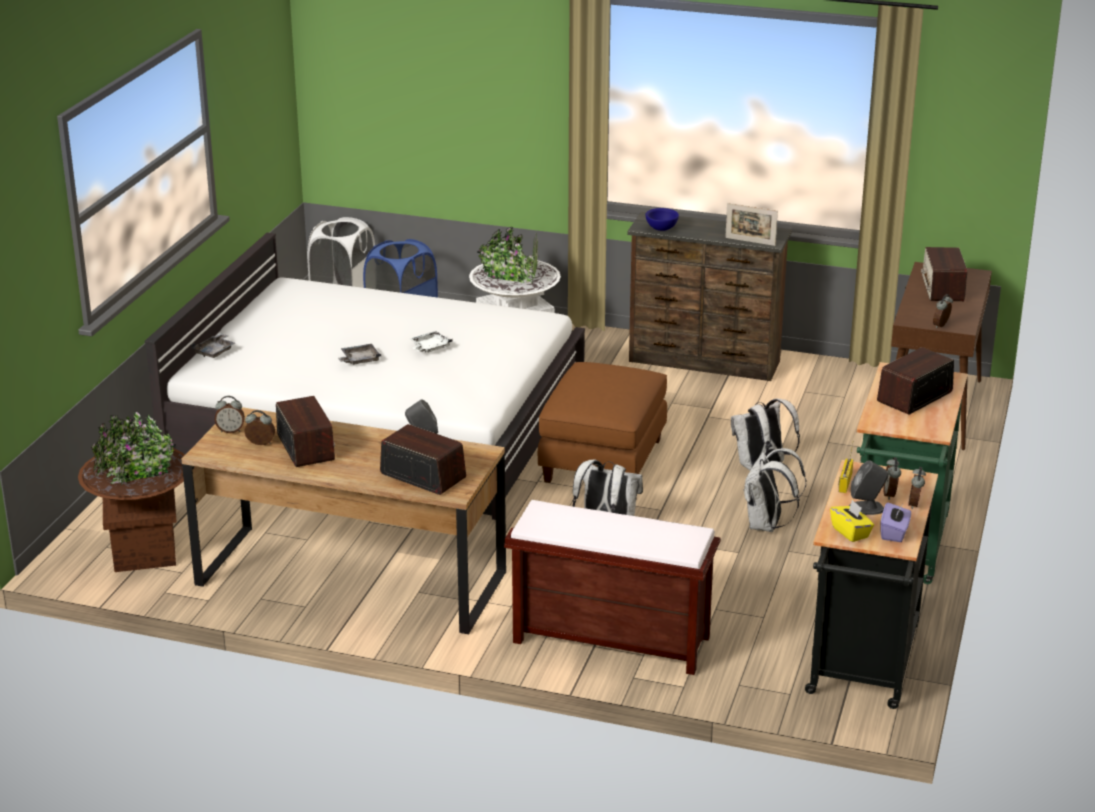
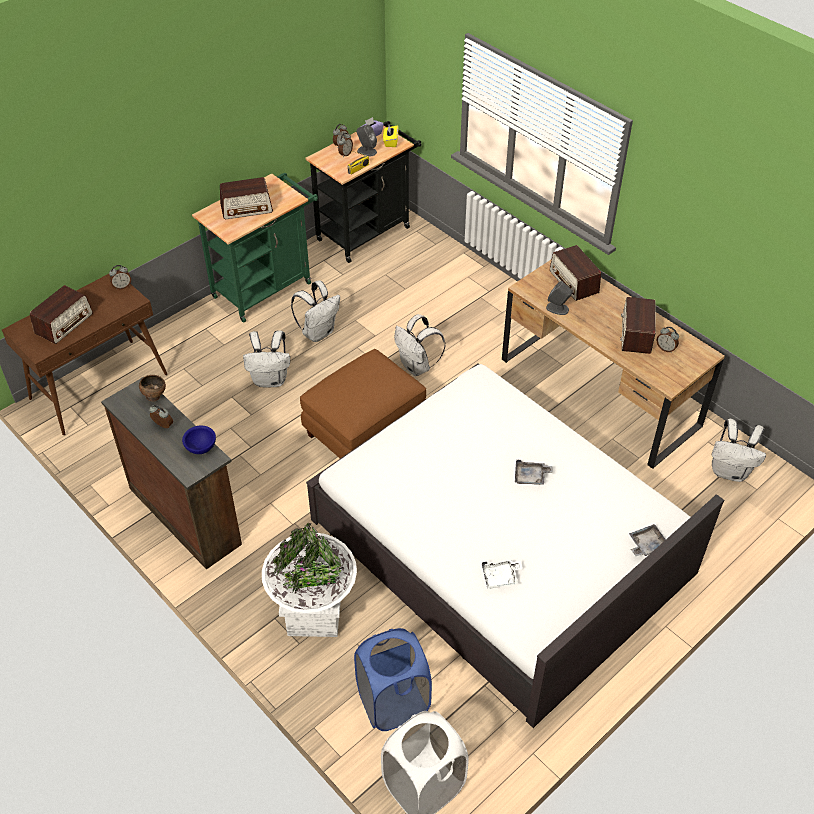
camera: 150 degrees left, 20 degrees up
brown planter [78,411,185,572] -> white backpack [712,419,766,482]
alarm clock [215,396,245,433] -> alarm clock moved to [149,405,173,428]
white tray [410,331,453,353] -> white tray moved to [482,560,523,589]
brown bench [504,500,721,675] -> none
picture frame [725,203,778,246] -> brown bowl [139,375,166,401]

